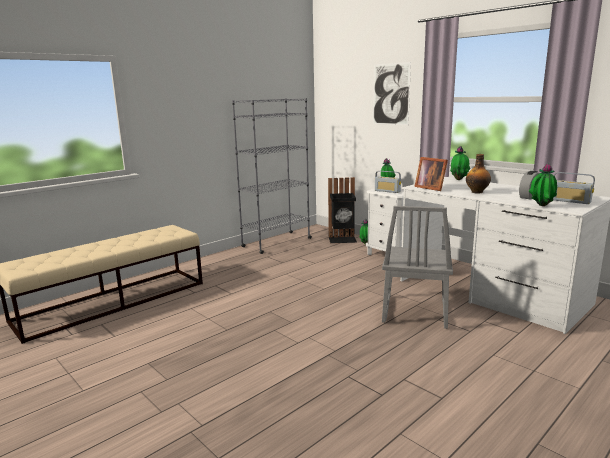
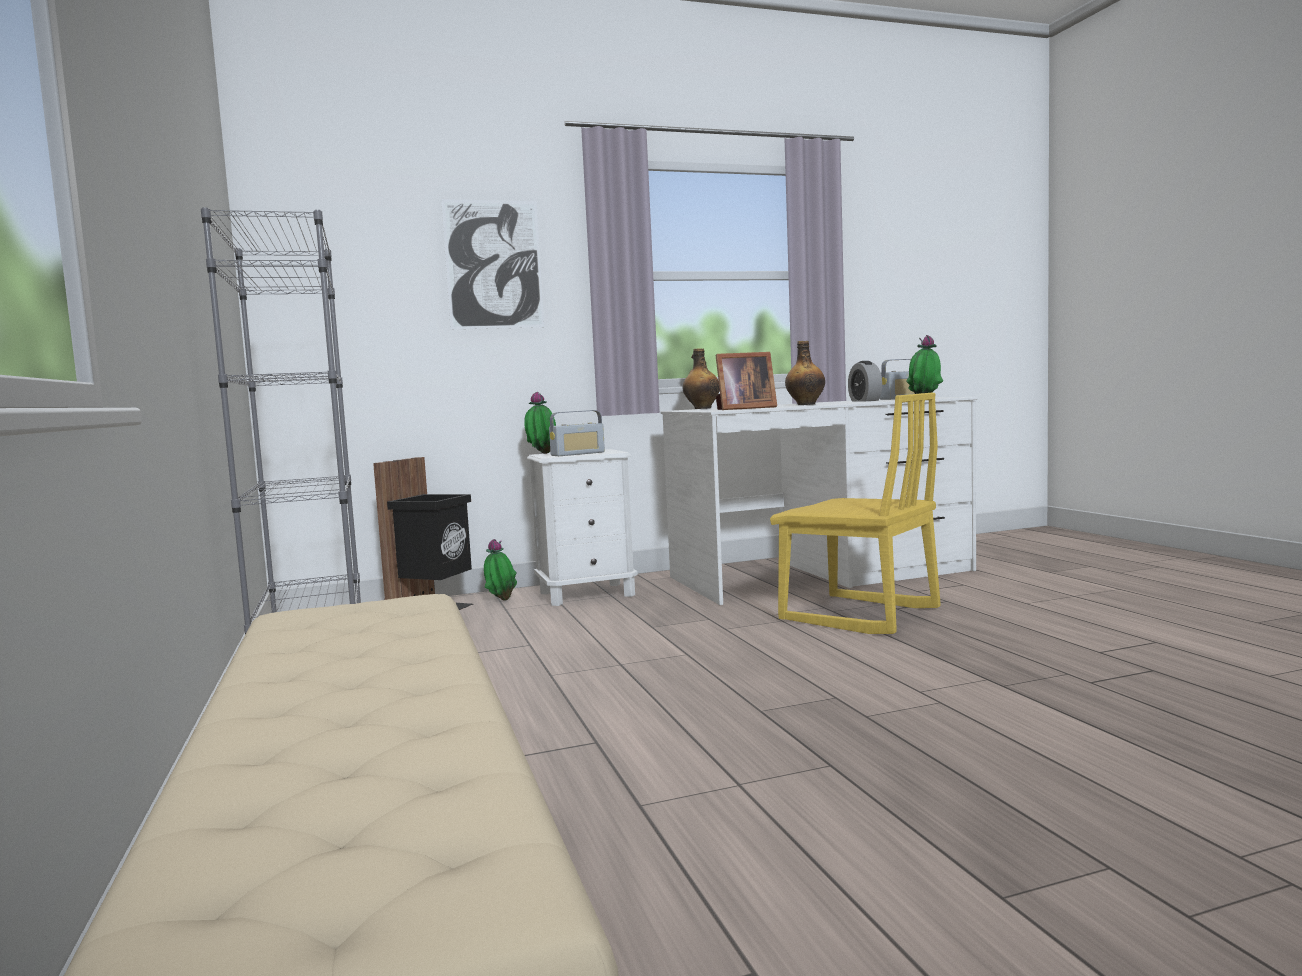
camera: 65 degrees left, 10 degrees down
grey chair [382,206,453,329] -> yellow chair [770,393,941,634]
potted plant [450,146,470,180] -> bottle [683,348,720,409]

